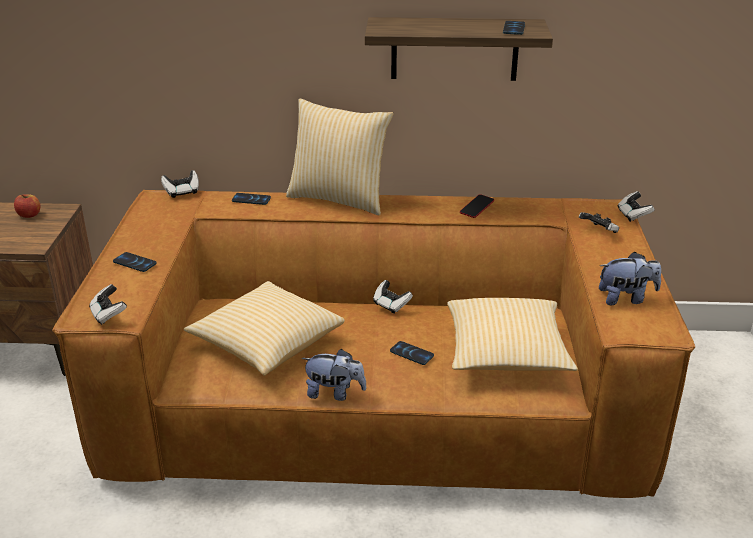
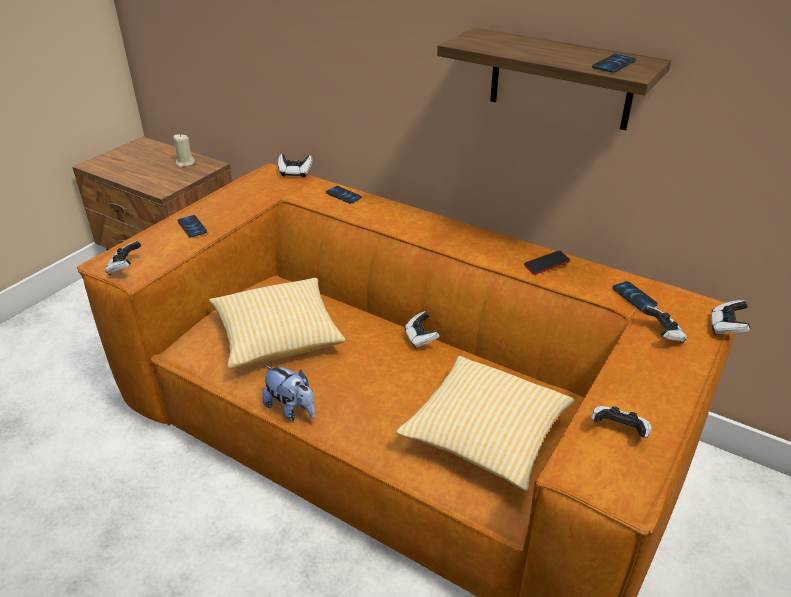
camera: 30 degrees right, 5 degrees up
apple [14,194,40,218] -> beige candle [173,134,195,167]
pillow [286,99,394,215] -> none
phone [390,341,434,365] -> phone moved to [612,281,658,310]
plush toy [599,252,661,305] -> game controller [591,406,651,438]

